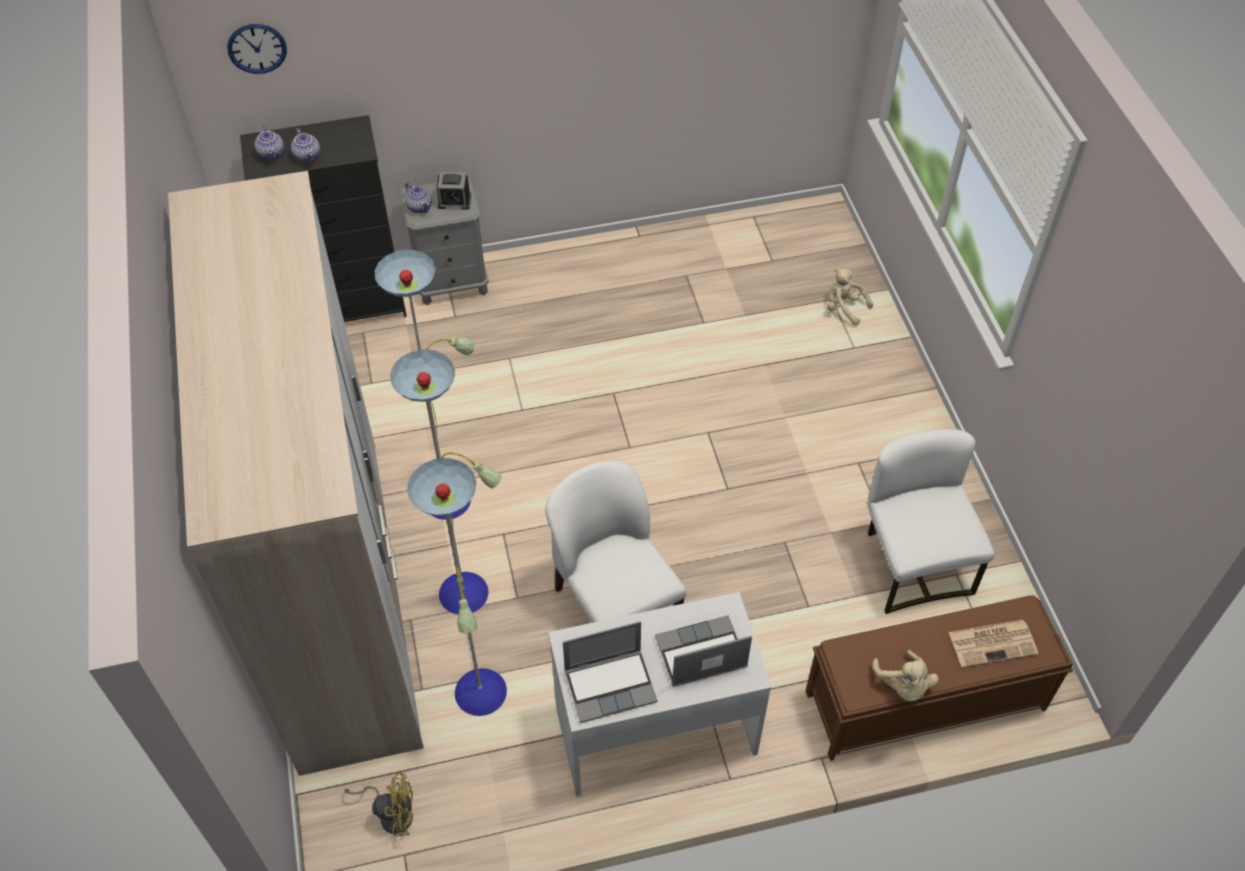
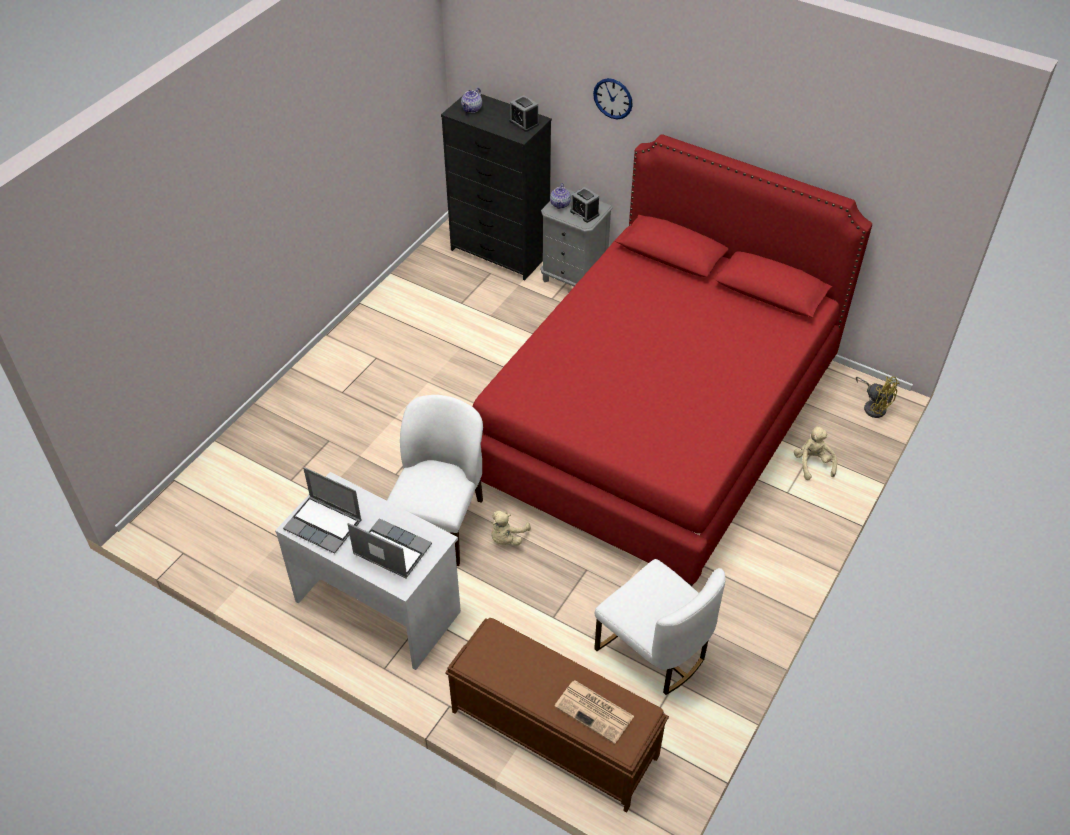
camera: 45 degrees right, 5 degrees down
wardrobe [168,171,424,776] -> none
wall clock [227,24,287,74] -> wall clock moved to [593,78,633,119]
teapot [291,128,320,163] -> none
yellow fan [344,772,413,836] -> yellow fan moved to [856,376,899,418]
floor lamp [375,250,507,716] -> none
white chair [868,429,994,614] -> white chair turned 105 degrees clockwise [594,559,726,695]
beige plush toy [872,650,939,702] -> beige plush toy moved to [492,511,531,546]
none -> red bed [473,134,872,586]
none -> alarm clock [509,95,539,132]

